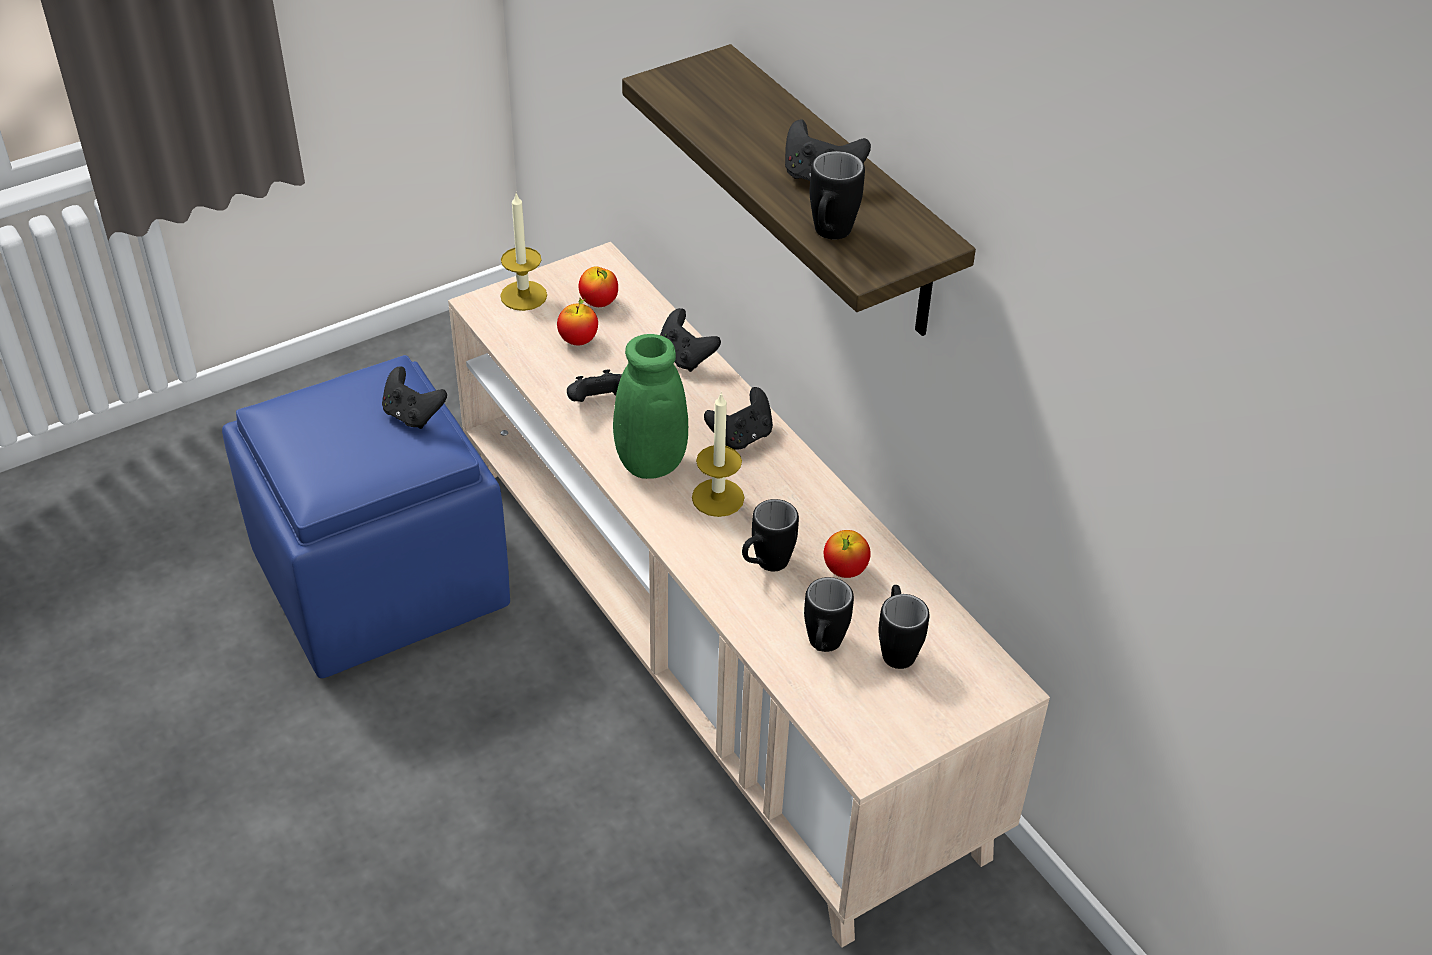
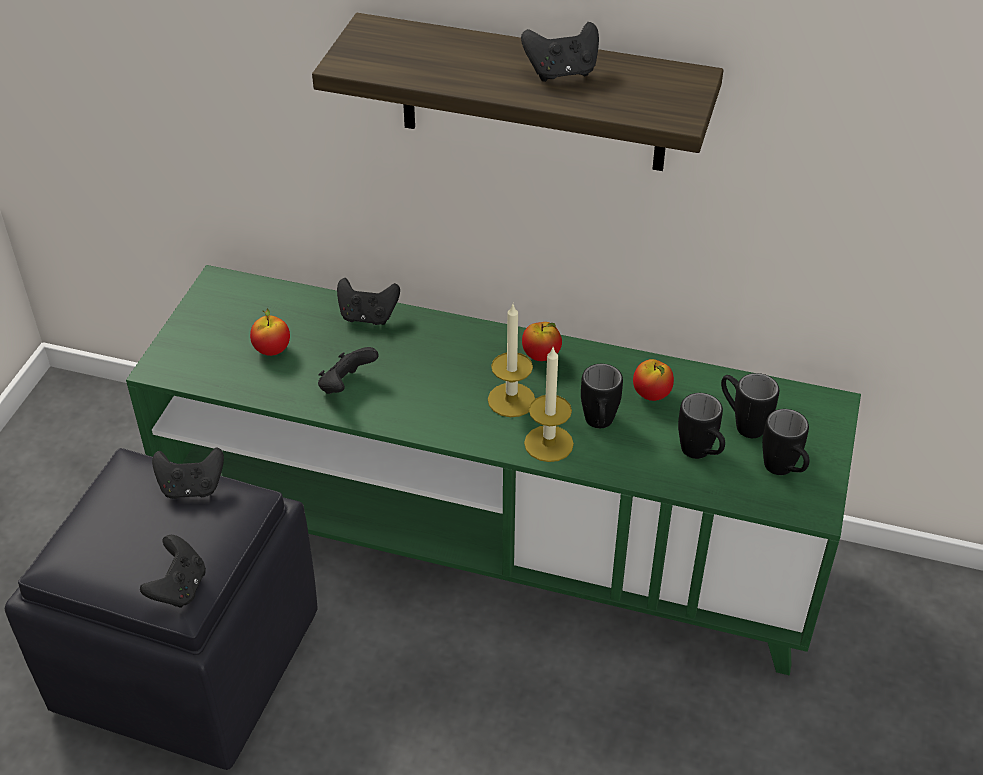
camera: 40 degrees left, 0 degrees up
blue ottoman [222,355,510,678] -> black ottoman [5,448,318,770]
beige tv stand [448,242,1050,948] -> green tv stand [126,265,861,675]
candle [500,193,547,311] -> candle moved to [524,348,574,462]
apple [579,266,618,307] -> apple moved to [522,322,562,361]
green vase [613,334,688,479] -> none
black game controller [704,387,773,450] -> black game controller moved to [140,535,206,608]
black mug [810,151,865,240] -> black mug moved to [762,409,810,475]

